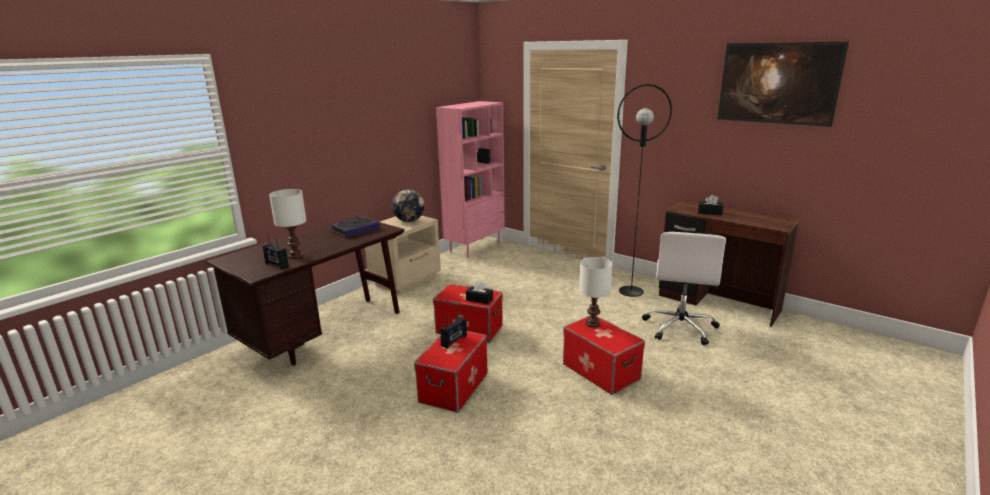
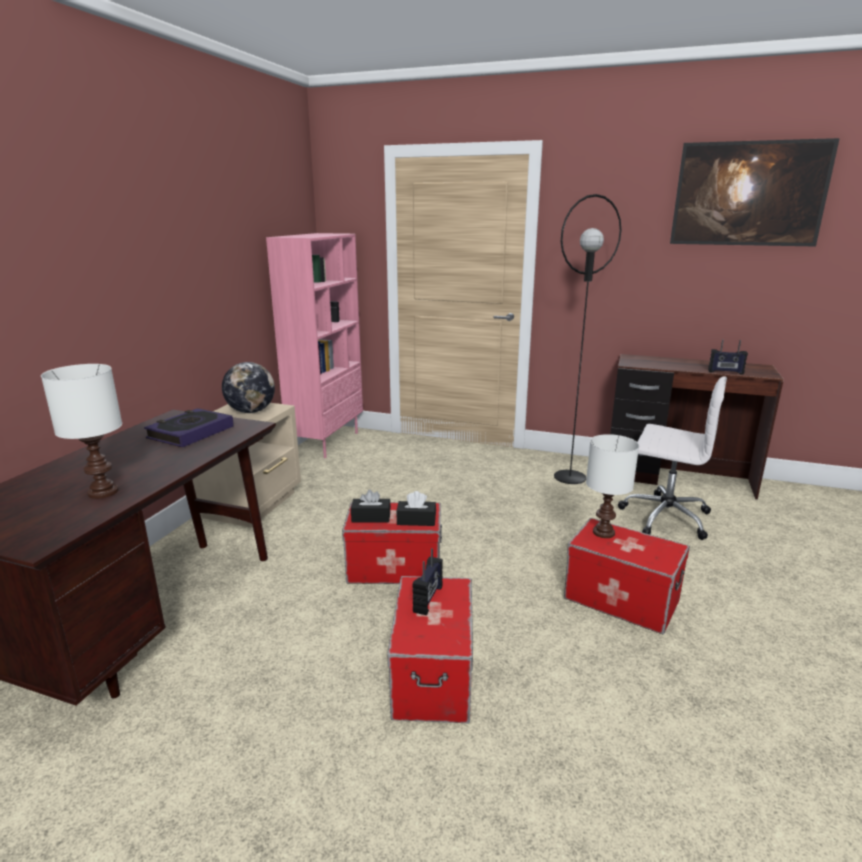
camera: 20 degrees left, 0 degrees up
radio [262,236,289,269] -> radio moved to [708,339,748,375]
white office chair [642,232,726,345] -> white office chair turned 60 degrees counterclockwise [618,376,727,540]
black tissue box [698,194,723,215] -> black tissue box moved to [351,490,391,522]

